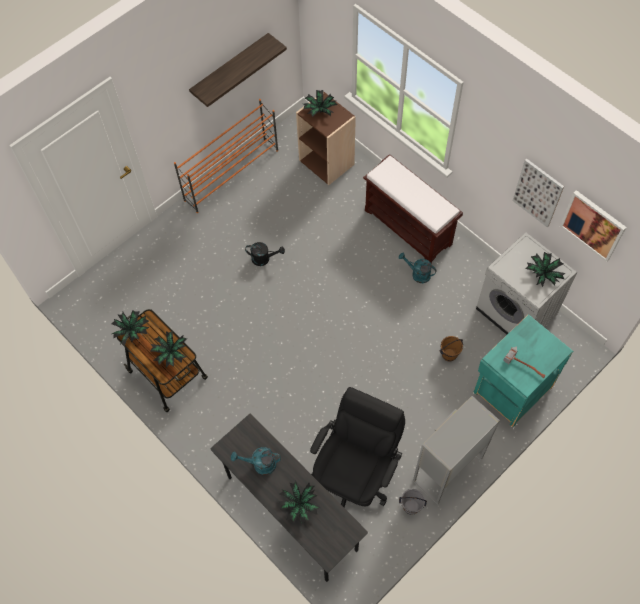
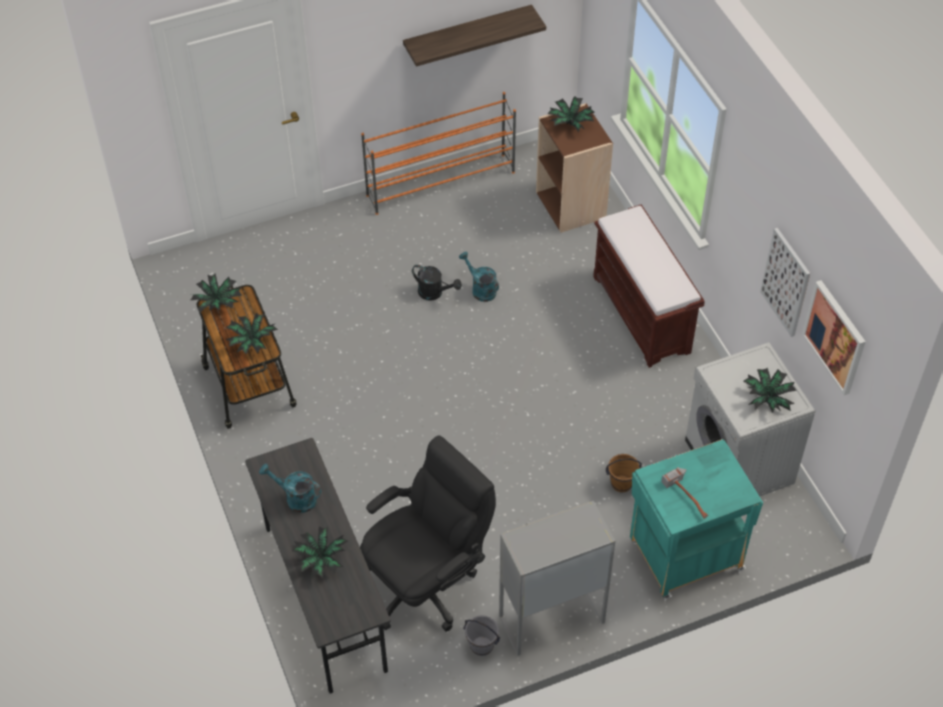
camera: 20 degrees right, 10 degrees down
turquoise watering can [399,252,437,283] -> turquoise watering can moved to [459,252,499,302]

